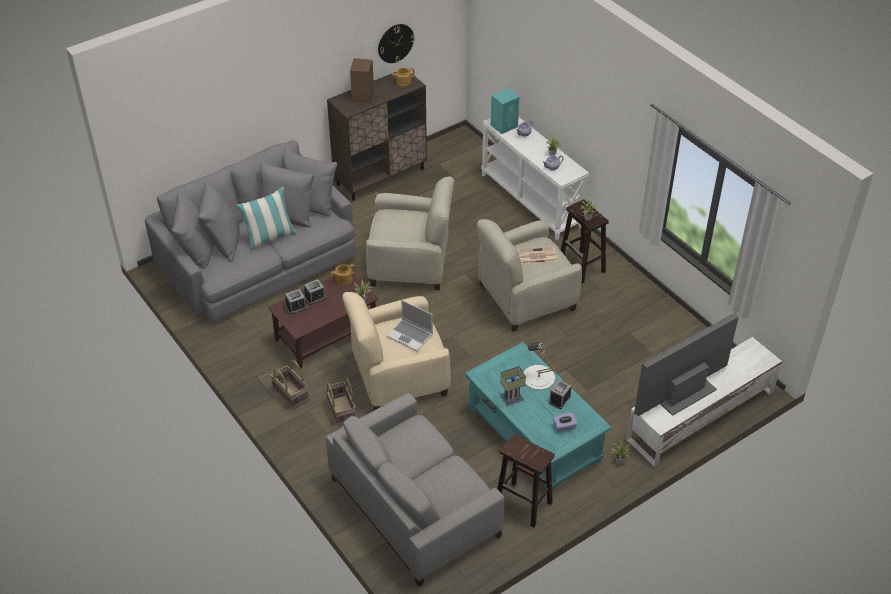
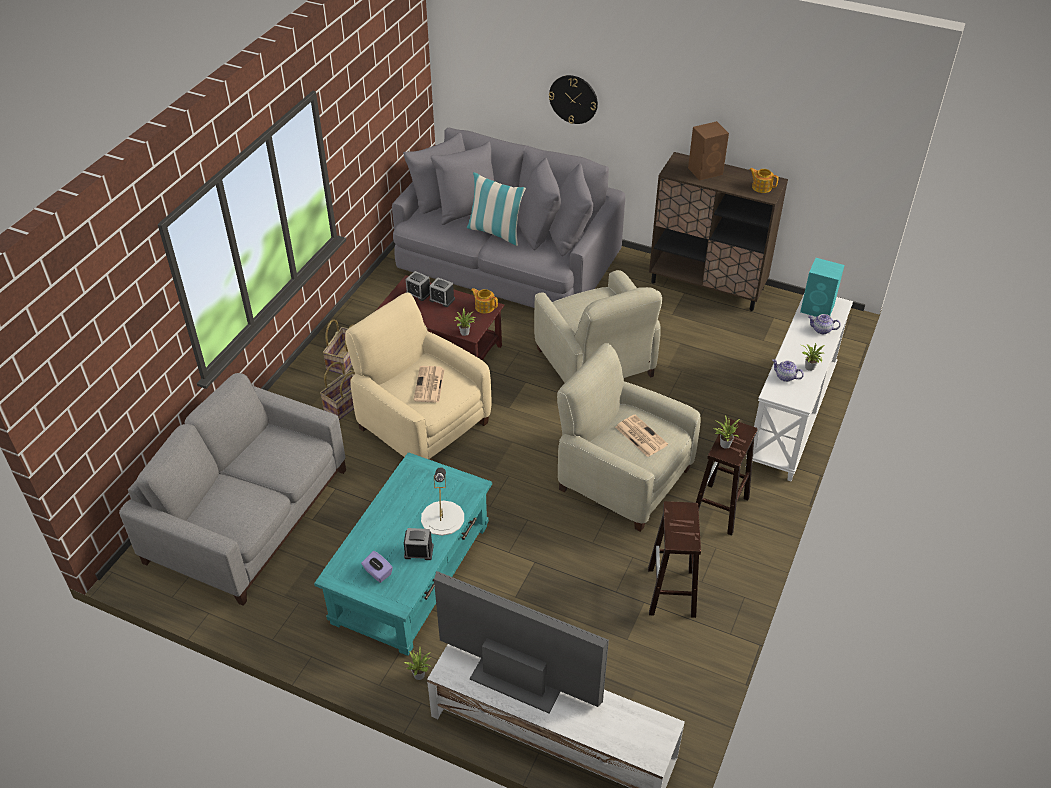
camera: 60 degrees right, 0 degrees up
wall clock [378,24,415,63] -> wall clock moved to [549,75,598,124]
laptop [386,300,433,351] -> newspaper [413,366,445,402]
brown stool [497,434,555,528] -> brown stool moved to [648,501,701,618]
table lamp [500,366,526,406] -> none

